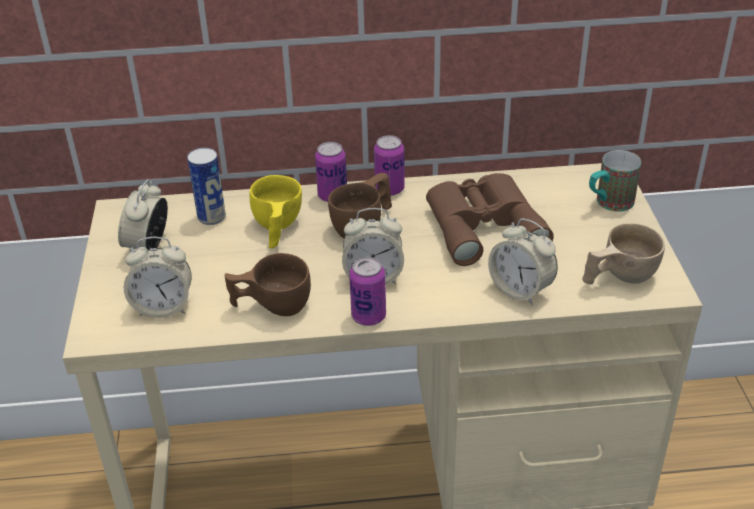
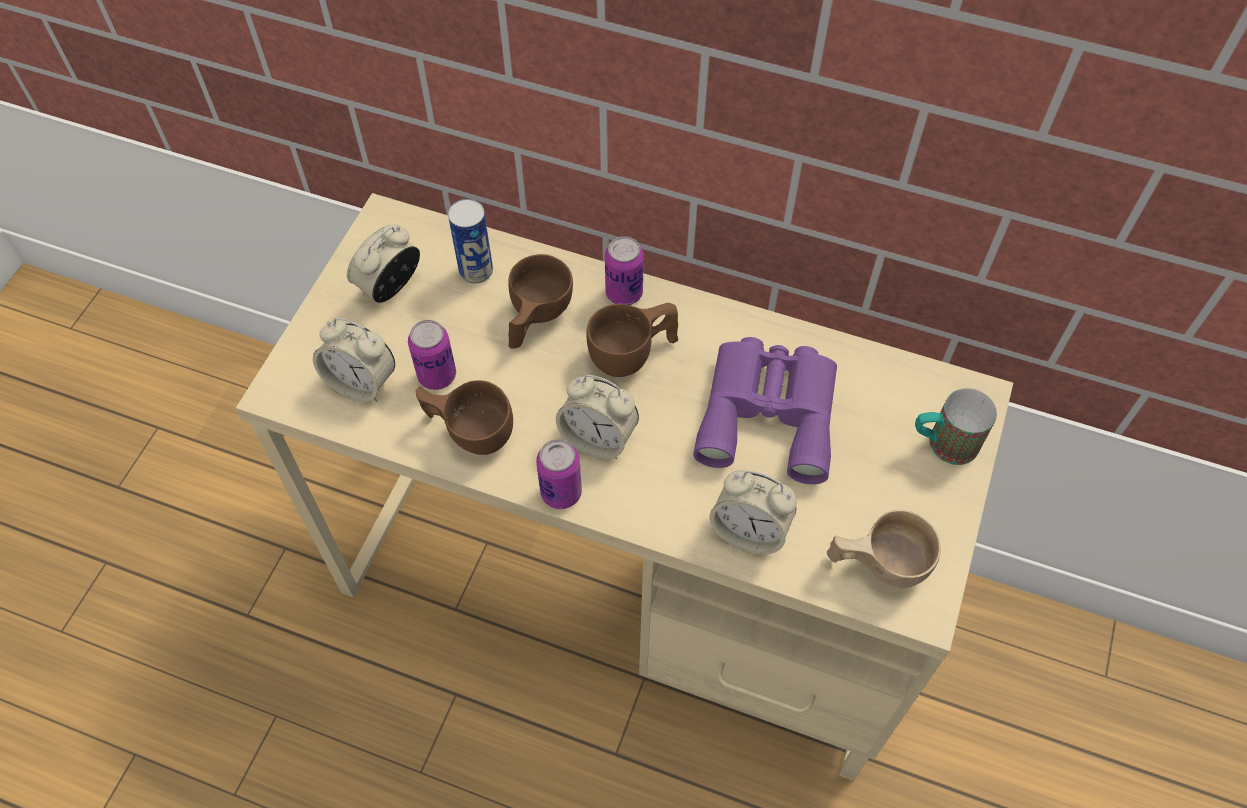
camera: 25 degrees right, 20 degrees up
yellow cup [250,175,302,249] -> brown cup [508,254,573,349]
can [374,135,405,196] -> can moved to [408,320,456,390]
brown binoculars [426,173,554,266] -> purple binoculars [693,337,837,484]
alarm clock [488,218,558,305] -> alarm clock turned 45 degrees counterclockwise [710,470,797,555]

